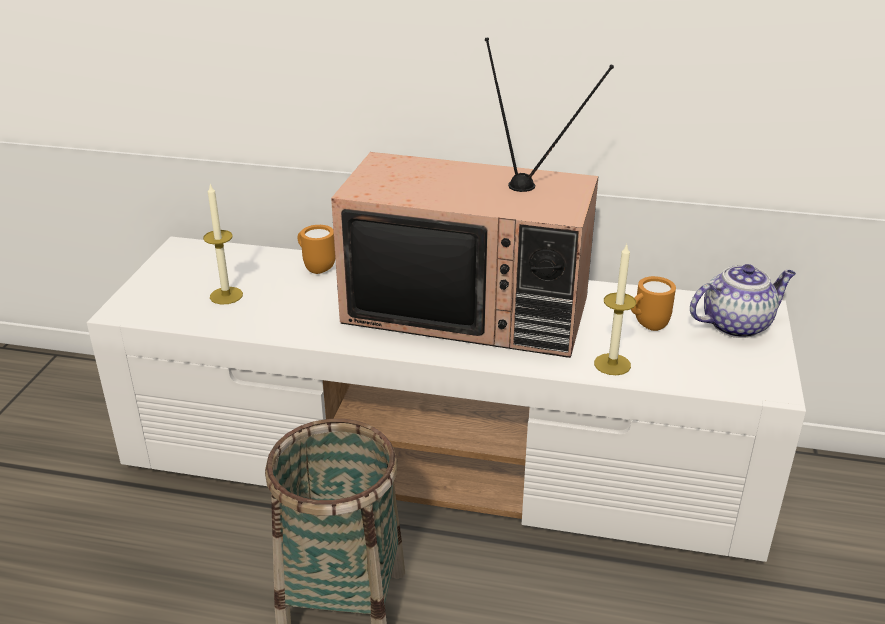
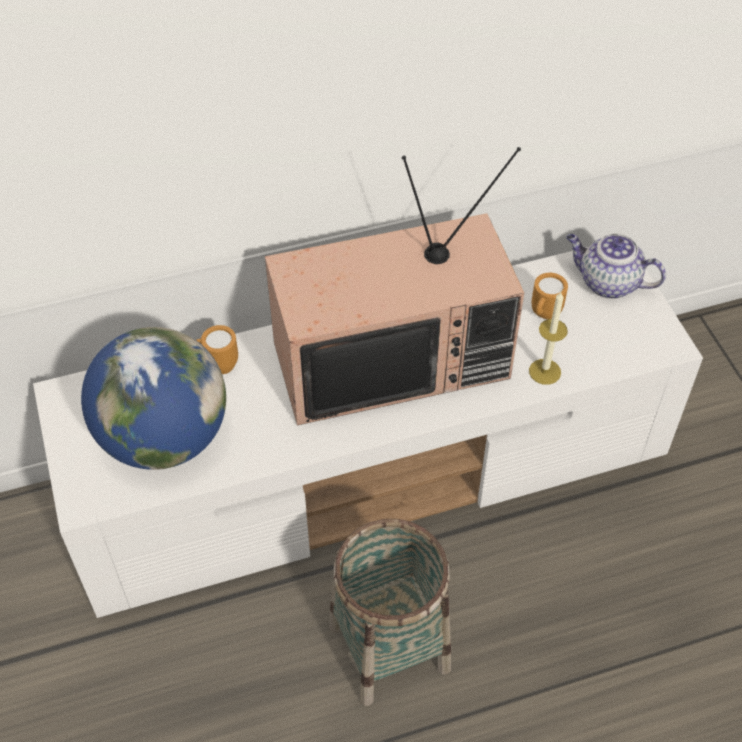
camera: 30 degrees left, 20 degrees up
candle [203,184,243,304] -> globe [81,327,226,470]
teapot [690,264,796,338] -> teapot turned 105 degrees counterclockwise [566,233,666,299]

